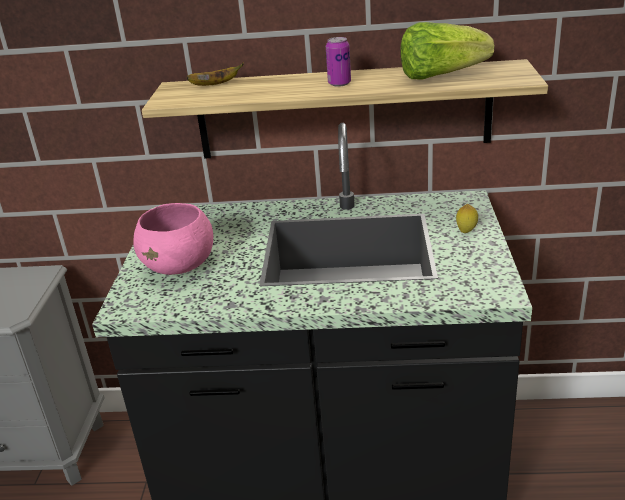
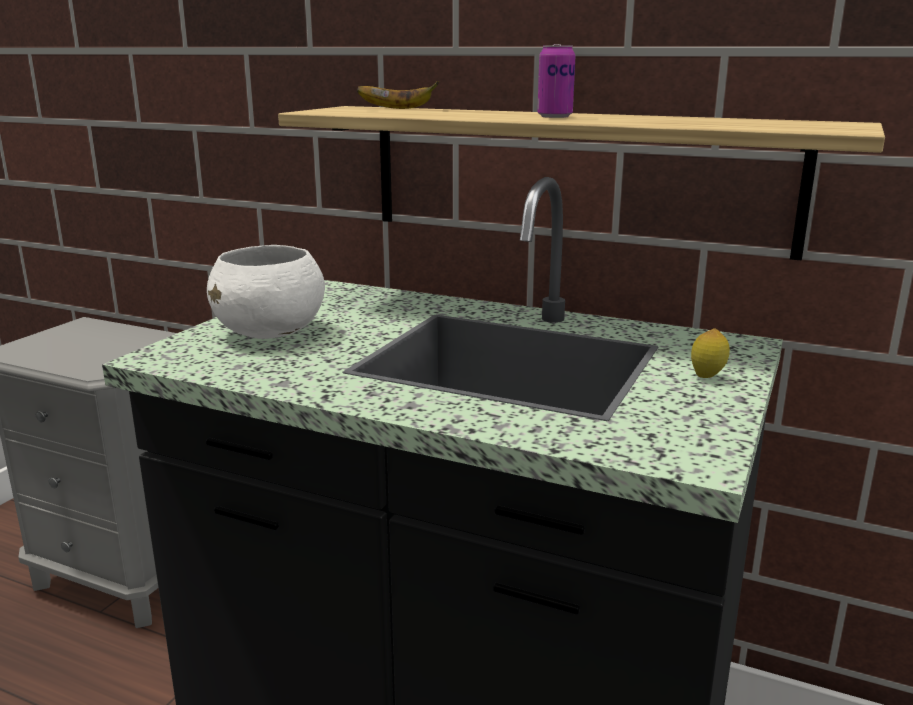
camera: 20 degrees right, 10 degrees down
pink bowl [133,203,213,275] -> white bowl [207,245,325,339]
lettuce [400,22,494,80] -> none

